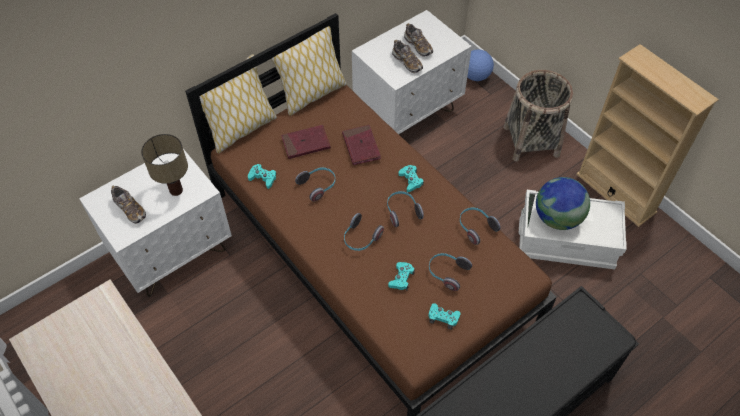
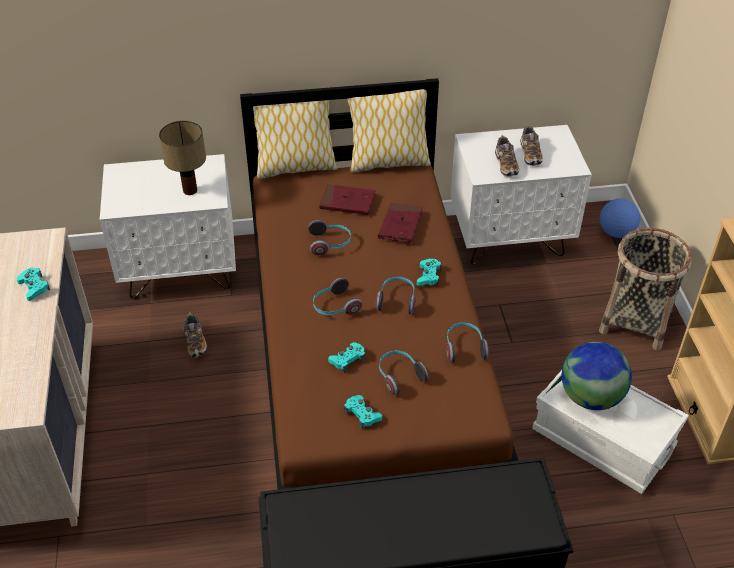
camera: 30 degrees right, 10 degrees down
shoe [111,186,146,224] -> shoe moved to [183,312,207,358]
turquoise game controller [248,164,276,189] -> turquoise game controller moved to [17,268,50,301]

